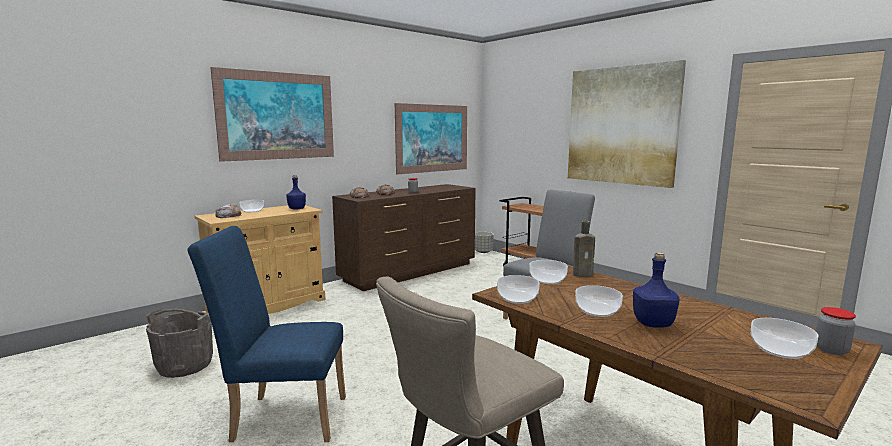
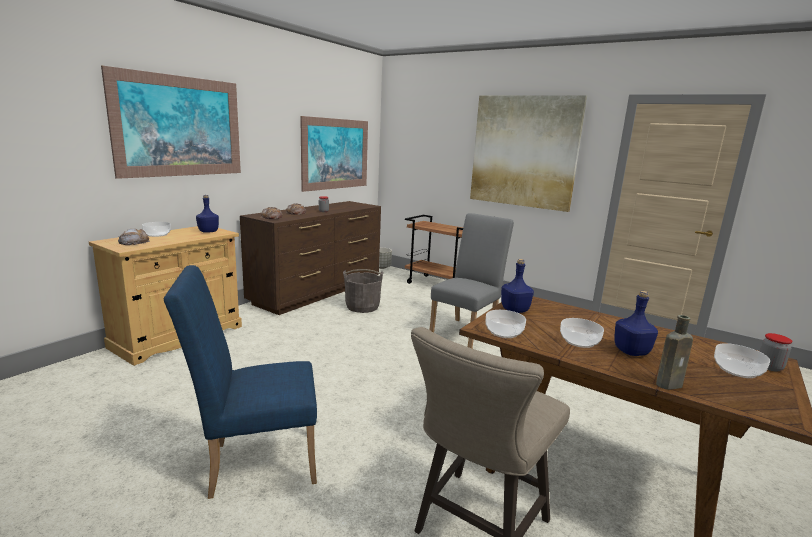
camera: 15 degrees left, 5 degrees up
grey bucket [146,309,213,378] -> grey bucket moved to [343,269,383,313]
bowl [529,260,568,284] -> blue bottle [501,259,534,313]
brown bottle [573,221,595,277] -> brown bottle moved to [656,315,693,390]

